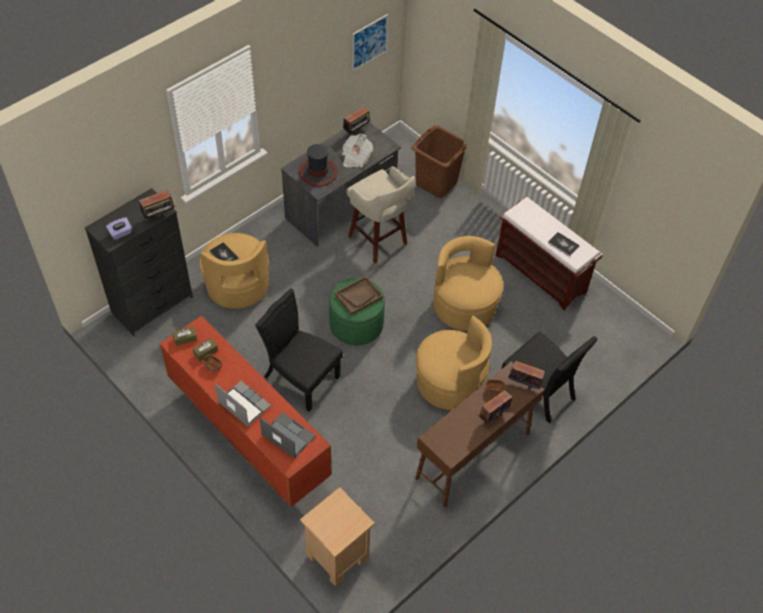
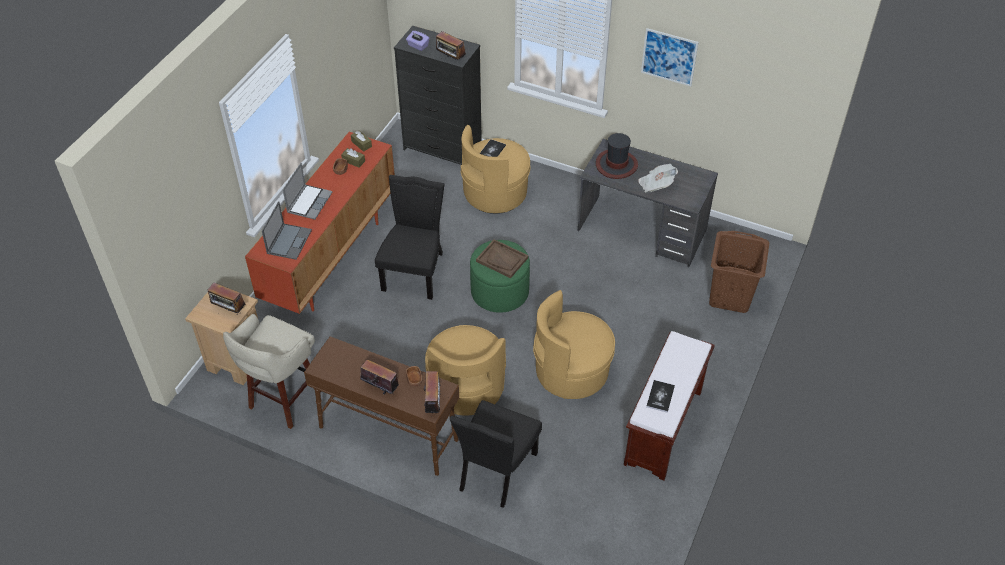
camera: 70 degrees right, 5 degrees down
radio [343,106,372,134] -> radio moved to [208,283,245,315]
beige stool [346,166,415,263] -> beige stool moved to [223,314,321,429]
picture [352,14,388,71] -> picture moved to [641,28,699,86]
beige armchair [434,236,503,331] -> beige armchair turned 135 degrees counterclockwise [533,290,615,399]

